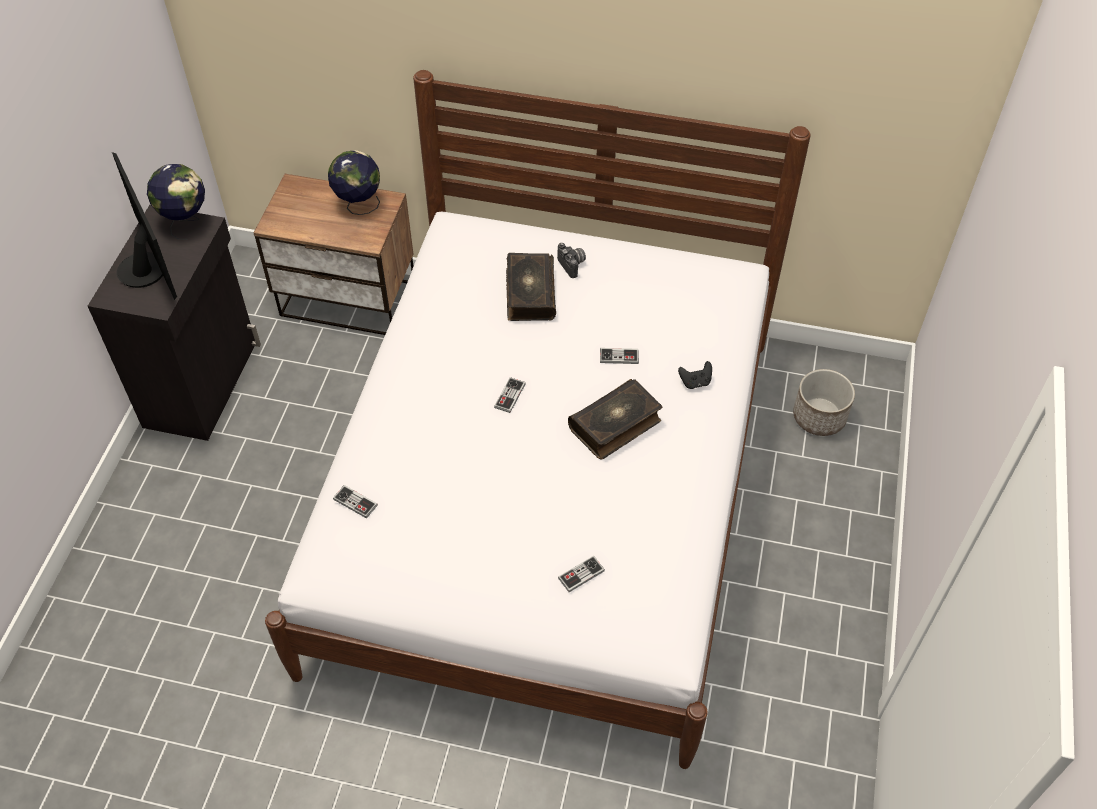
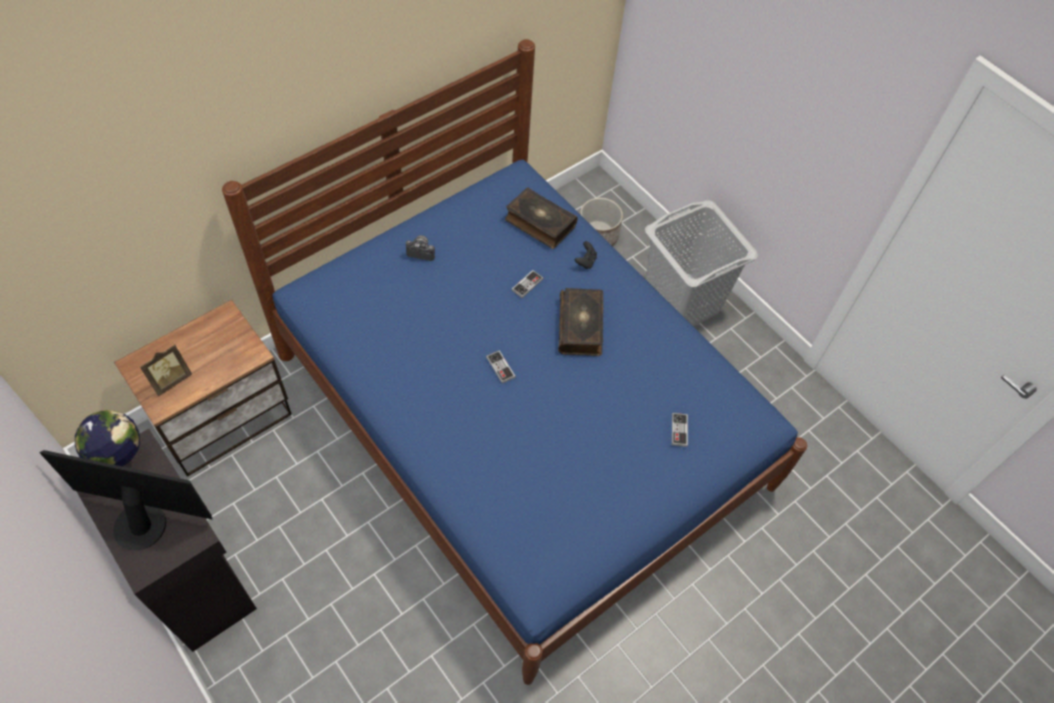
camera: 55 degrees left, 5 degrees up
white bed [265,70,811,769] -> blue bed [222,39,807,685]
globe [328,150,380,215] -> none
game controller [333,485,378,519] -> none
book [506,253,556,321] -> book moved to [505,187,578,249]
none -> picture frame [140,344,192,396]
none -> grey laundry basket [645,200,758,326]

